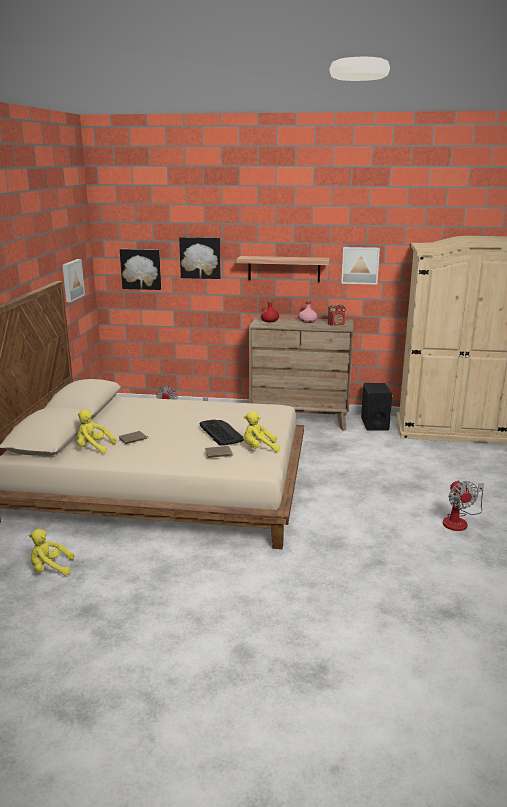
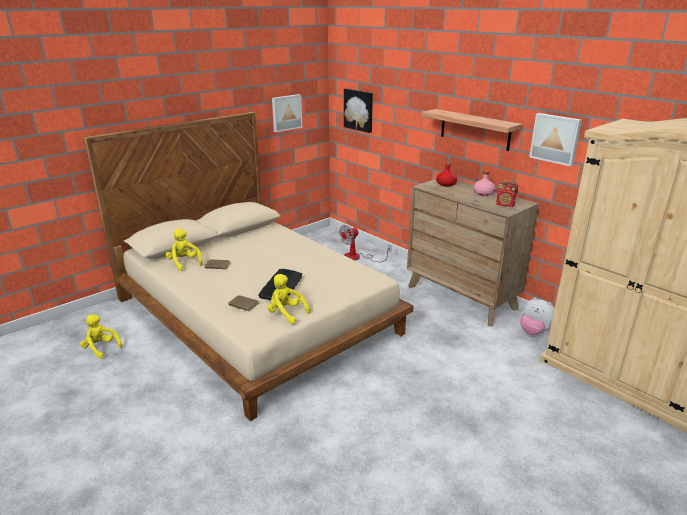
camera: 40 degrees right, 5 degrees up
picture [179,237,221,279] -> none
black speaker [361,383,392,431] -> plush toy [520,297,555,335]
fan [443,480,484,531] -> none

